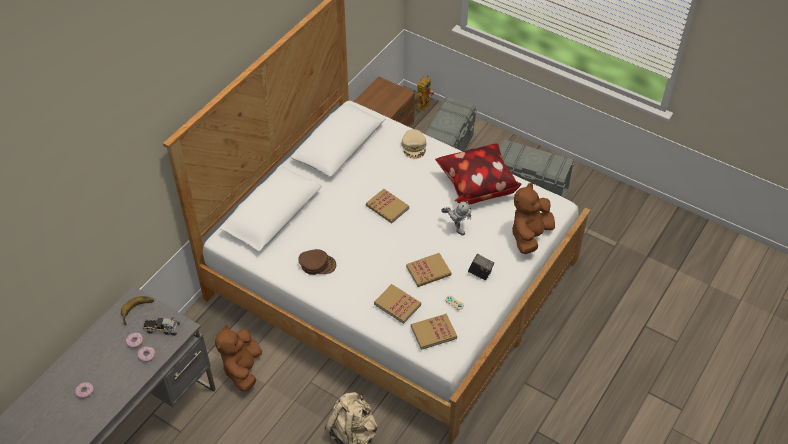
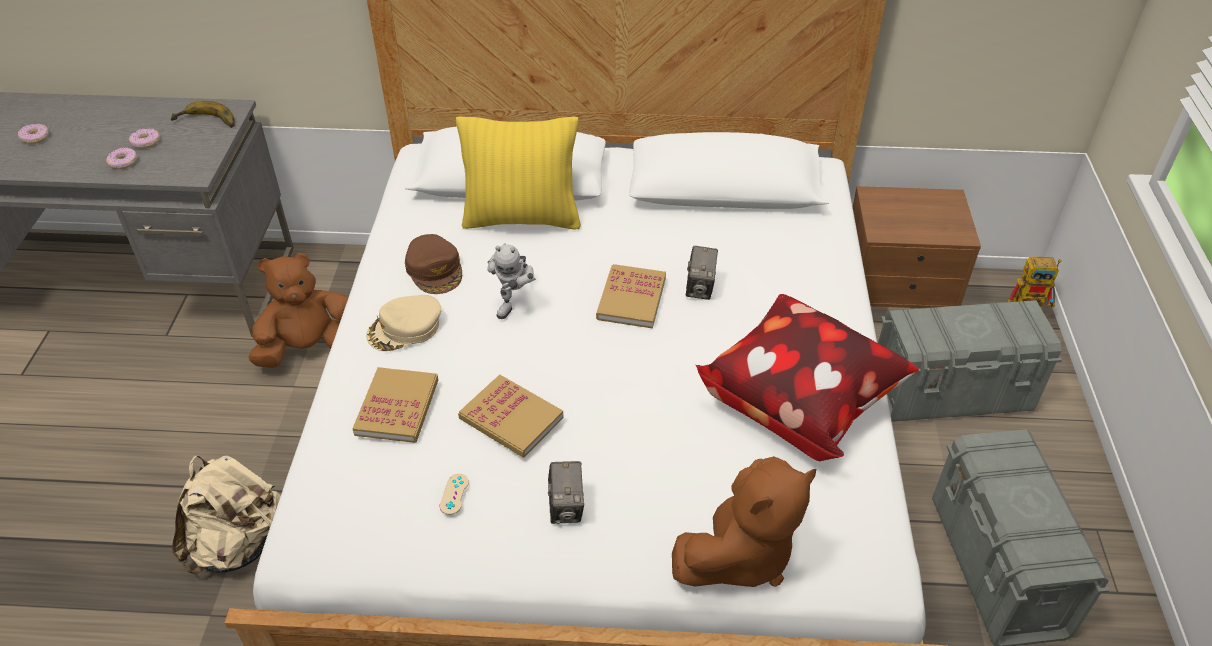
camera: 60 degrees right, 5 degrees down
toy truck [143,317,180,336] -> none
beige cap [402,129,427,159] -> beige cap moved to [366,295,441,352]
book [411,314,457,350] -> none
toy robot [441,201,471,236] -> toy robot moved to [487,243,536,319]
brown plush toy [512,183,555,254] -> brown plush toy turned 135 degrees clockwise [672,456,816,587]
none -> yellow pillow [456,116,581,230]
none -> camera [686,246,718,300]

